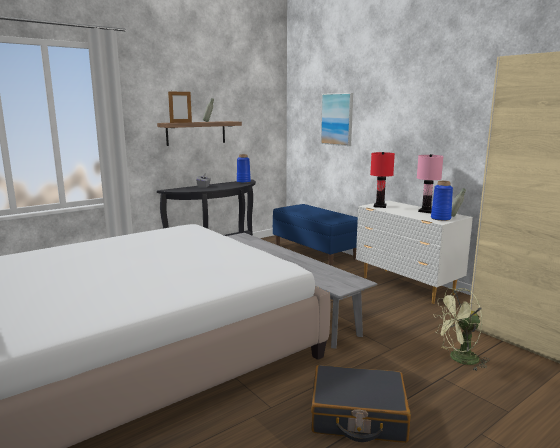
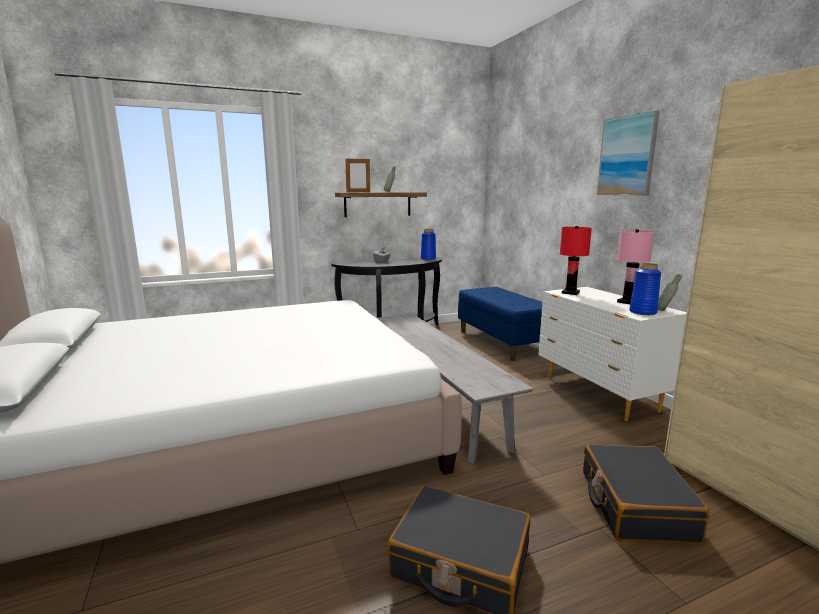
camera: 15 degrees right, 0 degrees up
picture [321,93,353,146] -> picture moved to [597,110,660,196]
green fan [433,288,488,371] -> black suitcase [583,444,710,543]

